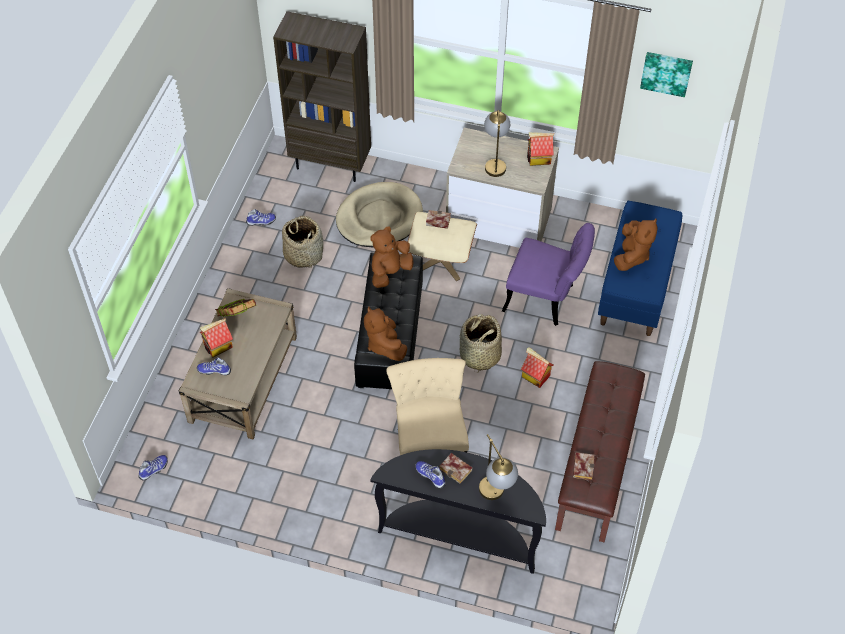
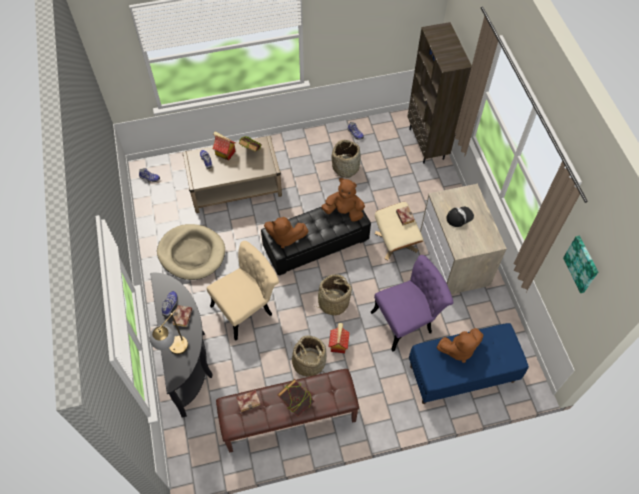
camera: 60 degrees right, 5 degrees up
beige dog bed [336,182,423,248] -> beige dog bed moved to [157,224,225,280]
brown plush toy [364,307,407,361] -> brown plush toy turned 120 degrees counterclockwise [264,217,309,248]
table lamp [484,110,510,177] -> cap [446,207,474,227]
purple chair [502,223,595,326] -> purple chair turned 105 degrees counterclockwise [371,255,453,352]
toy house [527,132,554,166] -> none
none -> book [277,379,315,417]
none -> basket [291,335,327,377]

